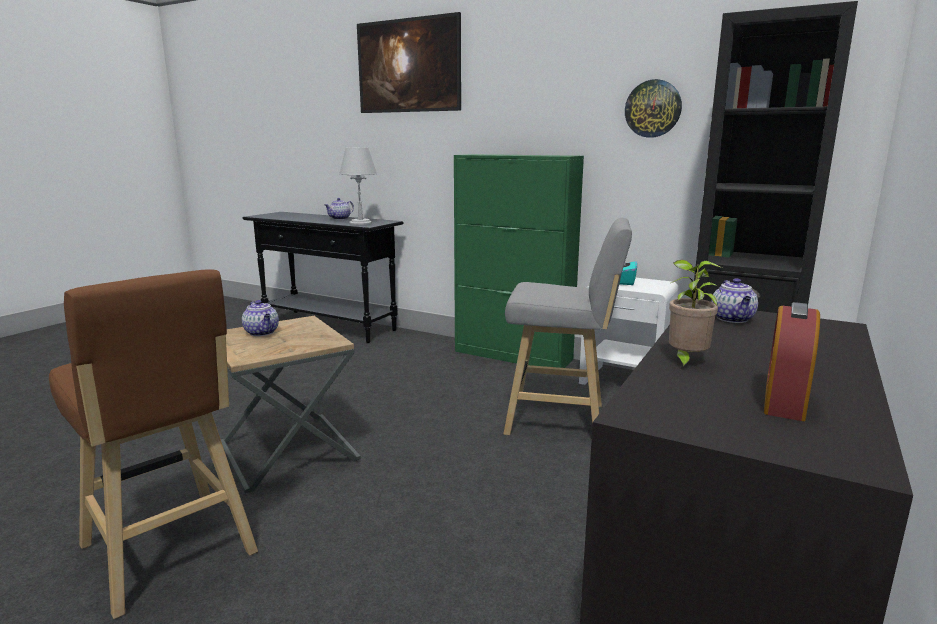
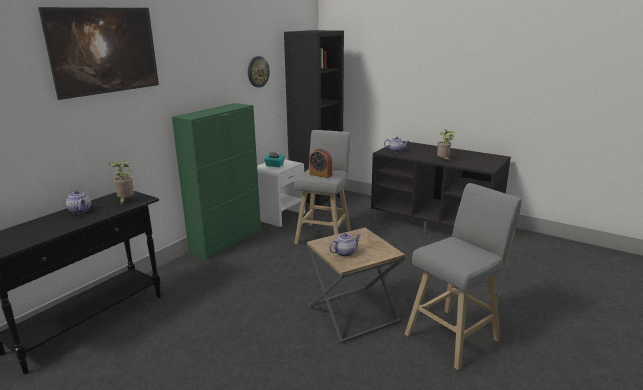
camera: 85 degrees left, 5 degrees up
brown stool [49,269,258,619] -> grey stool [405,183,522,370]
grey table lamp [340,147,377,225] -> potted plant [109,161,134,204]
alarm clock [764,302,820,421] -> alarm clock moved to [309,148,332,178]

